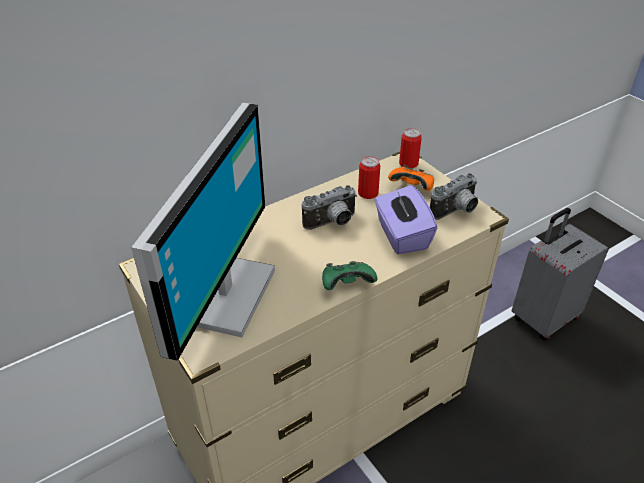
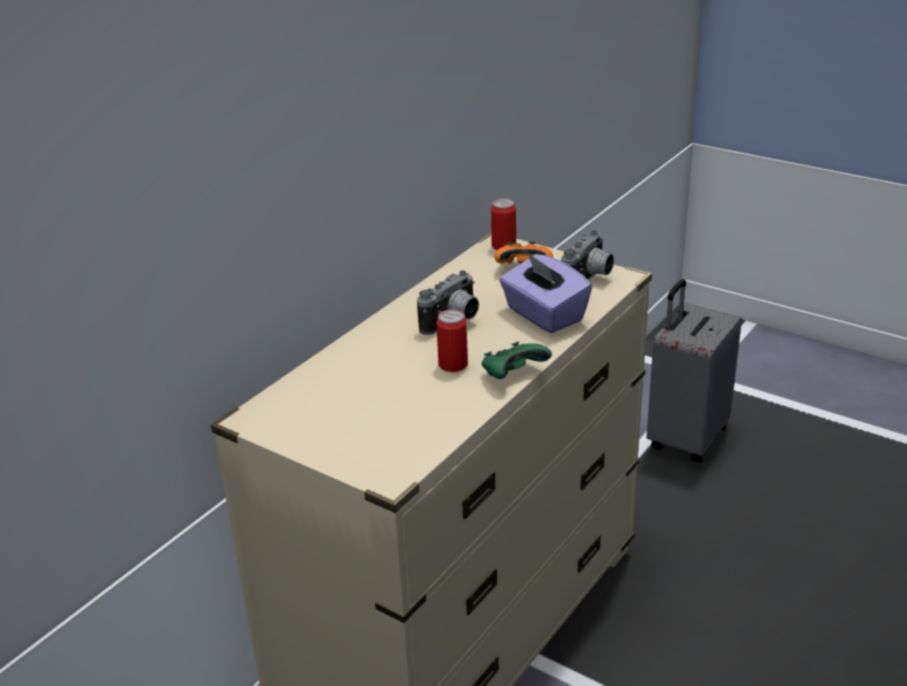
camera: 20 degrees left, 10 degrees down
monitor [131,103,275,361] -> none
can [358,156,380,199] -> can moved to [437,309,468,372]

